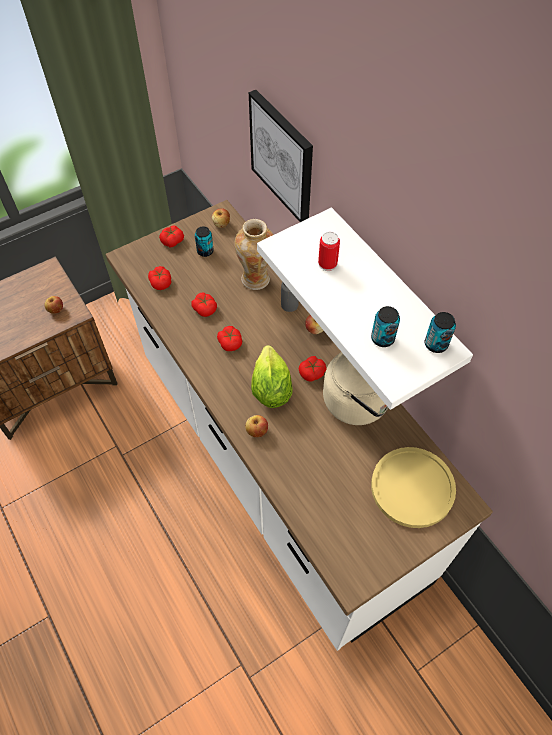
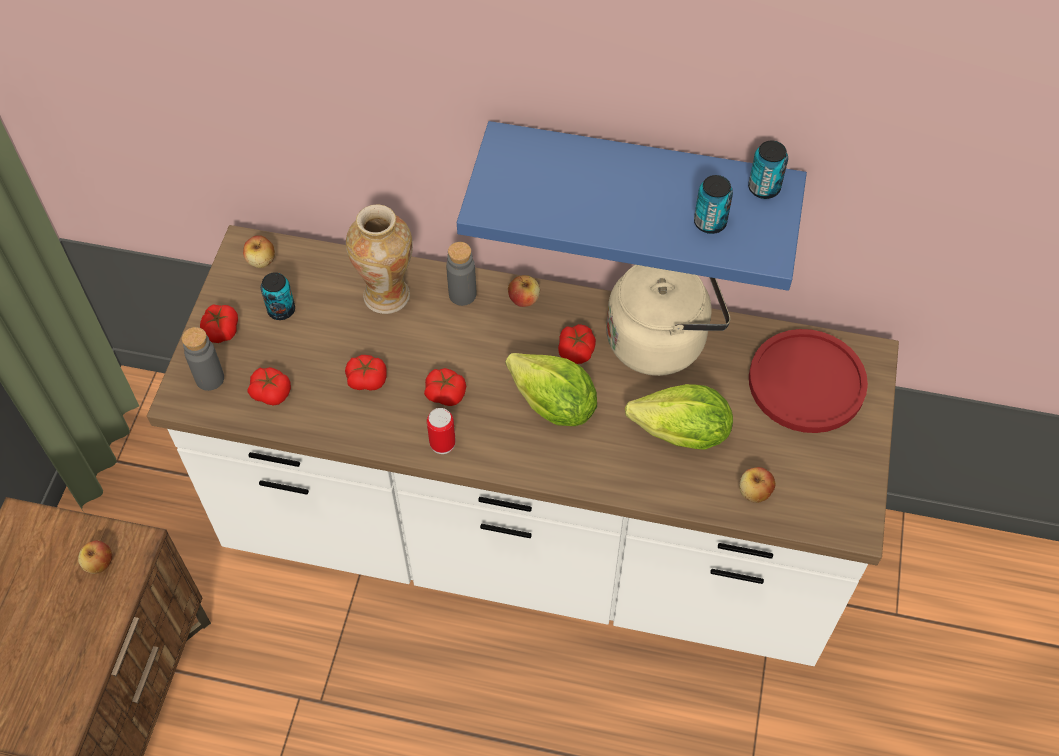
camera: 45 degrees left, 0 degrees up
apple [245,415,268,437] -> apple moved to [739,467,775,503]
picture [249,90,313,222] -> none
white shelf [257,208,473,410] -> blue shelf [457,121,807,291]
can [318,232,340,271] -> can moved to [427,408,456,454]
yellow plate [371,447,456,528] -> red plate [749,329,868,433]
none -> grey bottle [182,327,224,391]
none -> lettuce [625,384,733,450]

